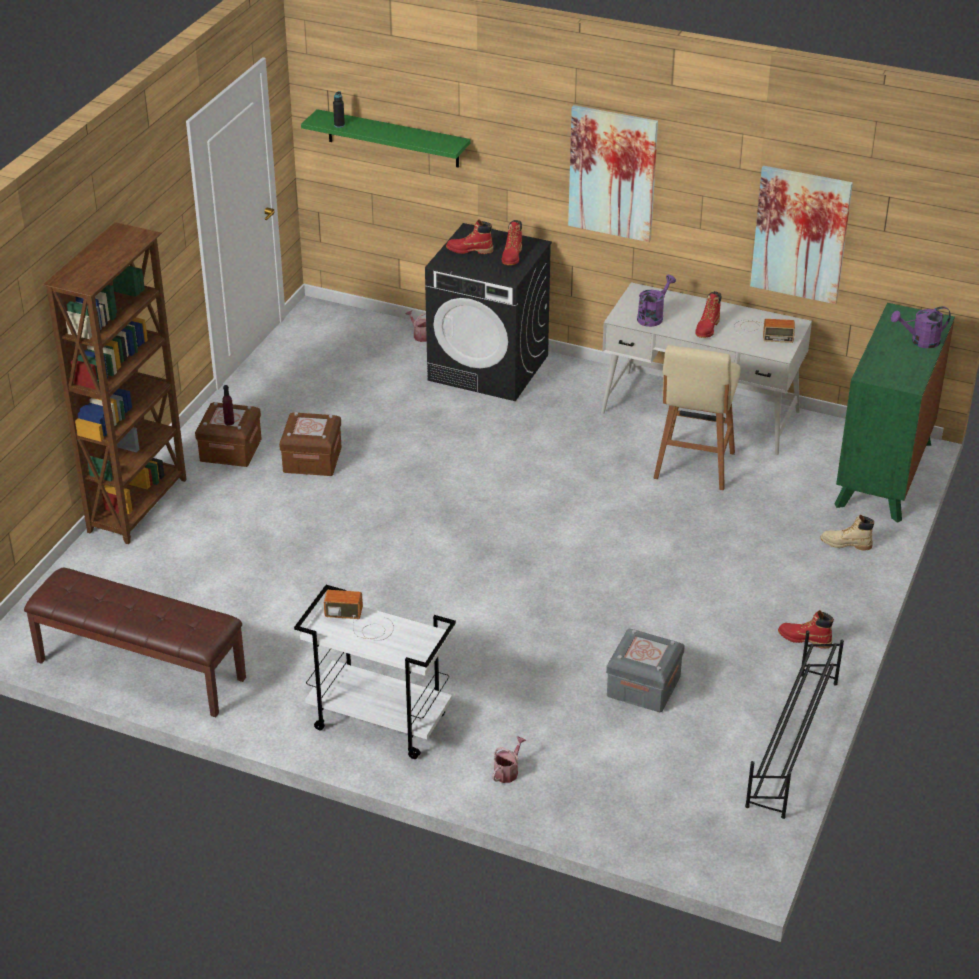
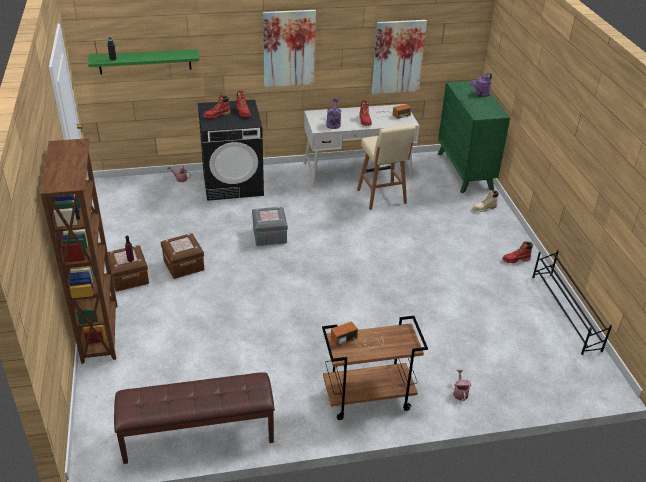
camera: 35 degrees left, 0 degrees up
white cart [294,585,456,759] -> brown cart [322,316,428,420]
grey storage box [606,629,685,712] -> grey storage box moved to [252,207,288,246]

